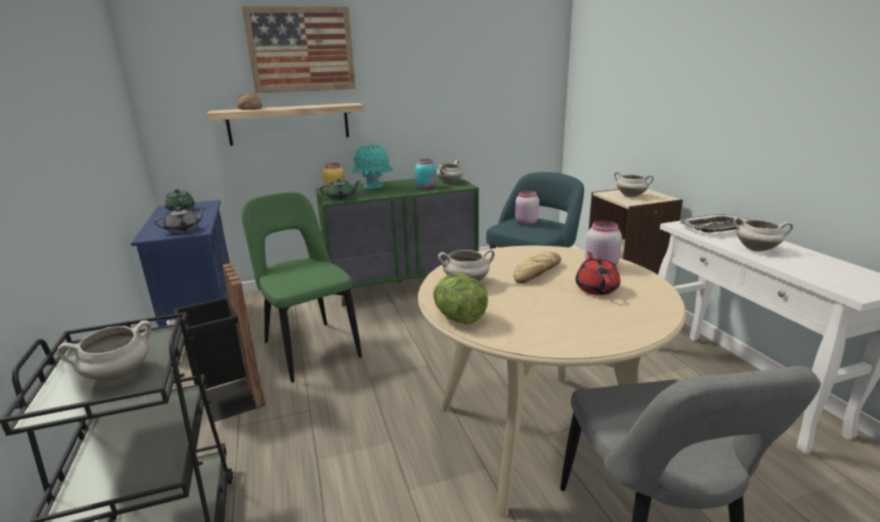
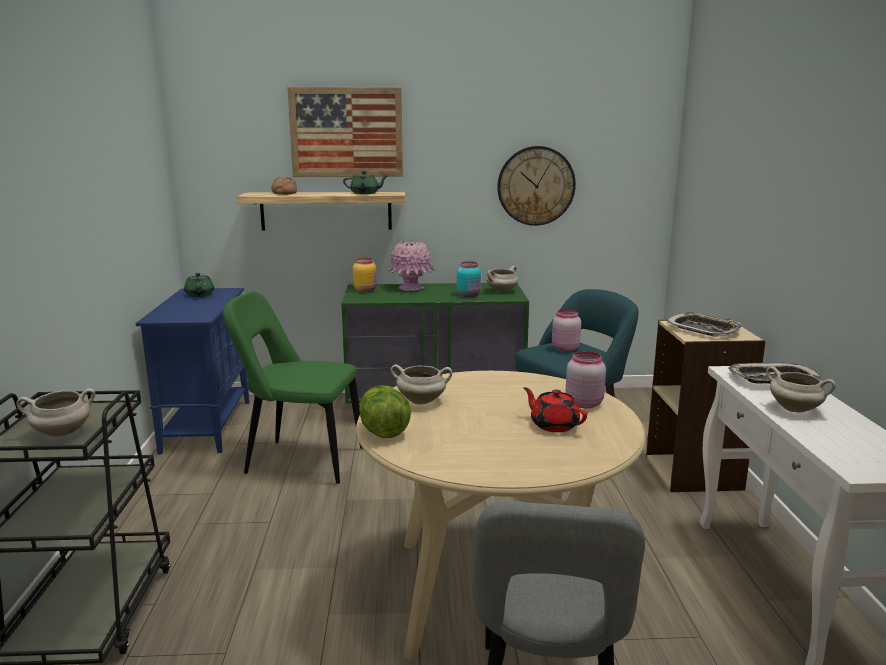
camera: 15 degrees right, 5 degrees down
grey teapot [154,207,207,233] -> none
black trash can [174,263,265,422] -> none
green chair [242,192,362,382] -> green chair turned 60 degrees counterclockwise [223,292,363,484]
green teapot [320,179,361,201] -> green teapot moved to [343,171,388,194]
turquoise vase [351,145,394,189] -> pink vase [387,240,436,291]
bread [514,251,561,283] -> none
red teapot [575,252,620,295] -> red teapot turned 60 degrees counterclockwise [523,387,587,432]
white cooking pot [614,172,654,197] -> tray [667,312,742,337]
none -> wall clock [497,146,576,226]

